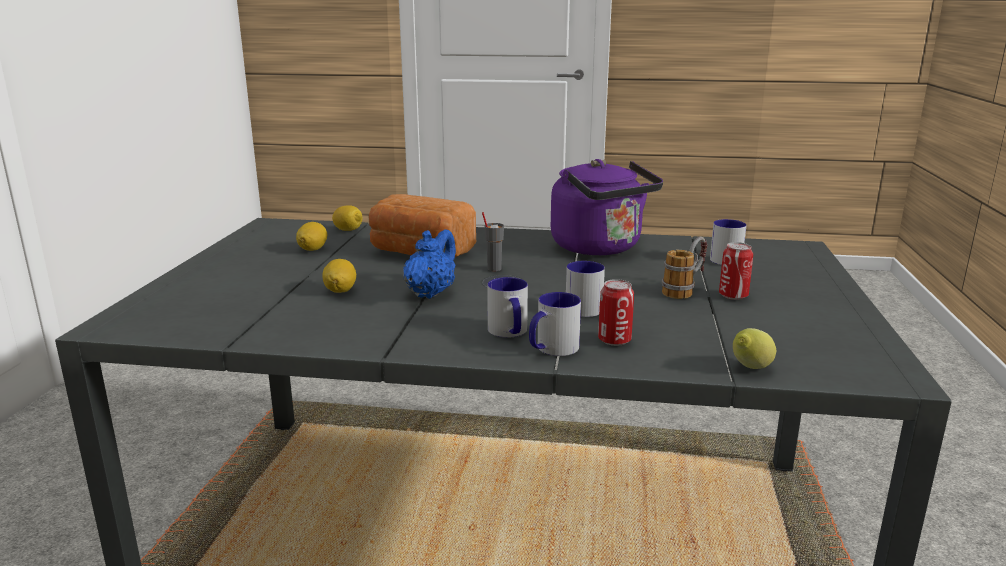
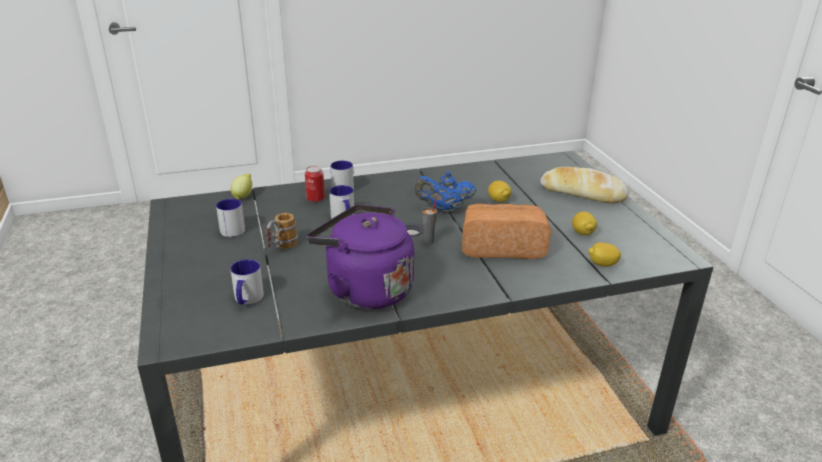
camera: 155 degrees right, 10 degrees up
blue teapot [403,229,456,299] -> blue teapot turned 90 degrees clockwise [415,171,476,213]
mug [487,277,528,338] -> mug moved to [216,199,245,237]
can [719,242,753,300] -> none
none -> bread [540,167,629,203]

